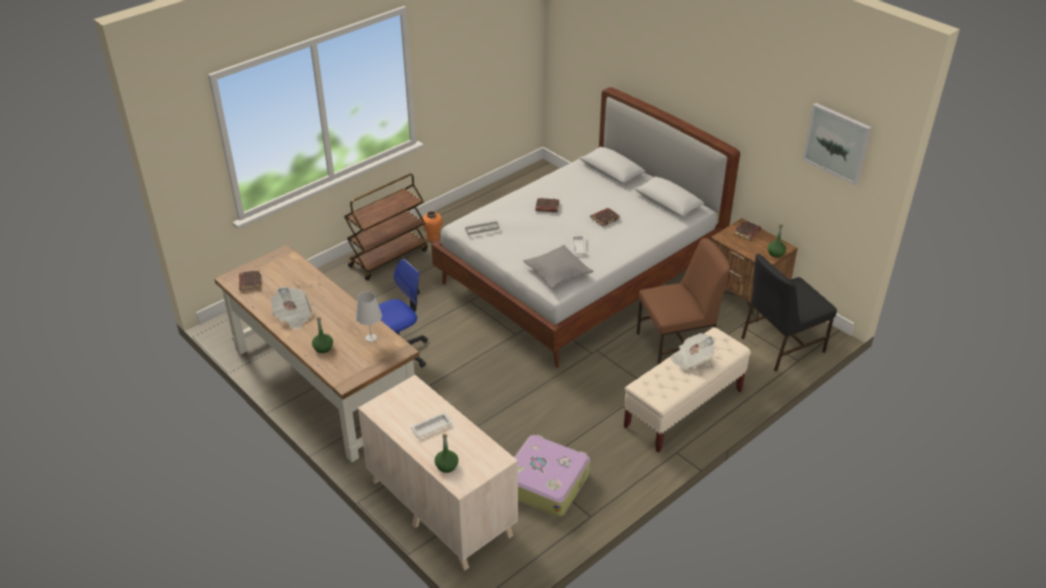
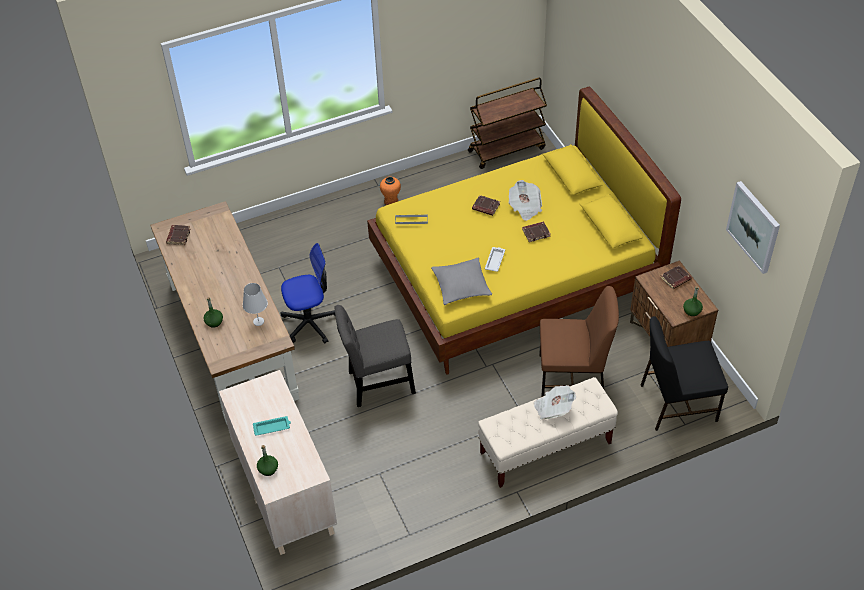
camera: 20 degrees right, 10 degrees up
newspaper [270,286,313,330] -> newspaper moved to [508,180,542,221]
brown cart [344,174,428,281] -> brown cart moved to [468,77,547,169]
white tray [411,413,452,438] -> turquoise tray [253,416,291,436]
white bed [431,87,740,368] -> yellow bed [367,87,681,375]
suitcase [514,435,590,517] -> none
none -> grey chair [334,305,416,407]

